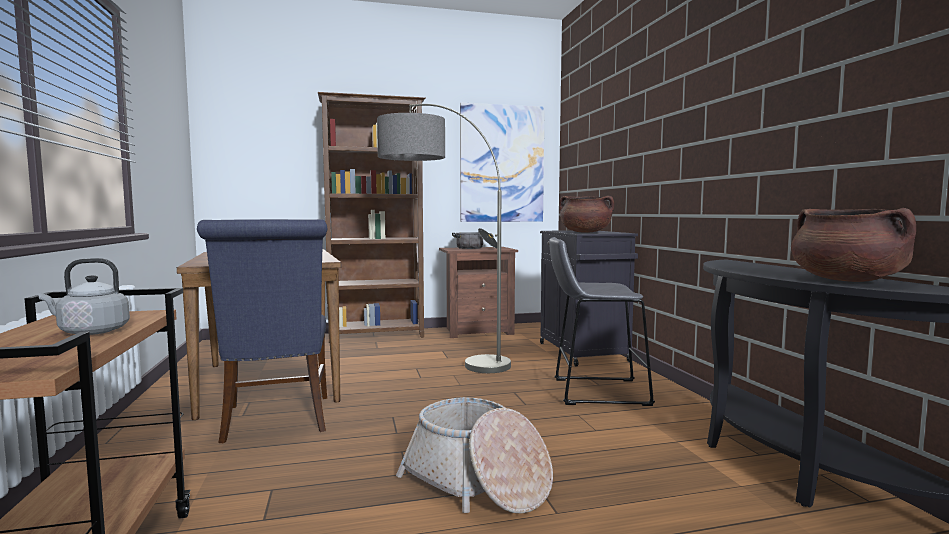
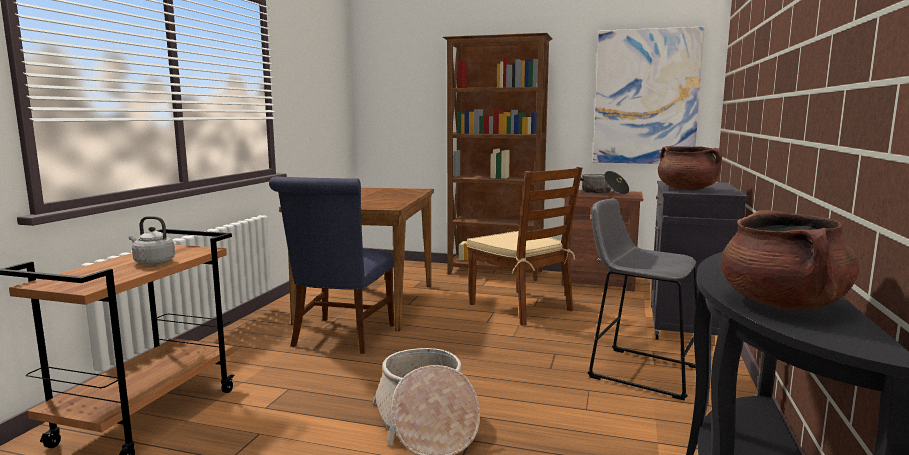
camera: 30 degrees right, 5 degrees up
floor lamp [377,104,511,373] -> brown chair [467,167,582,325]

